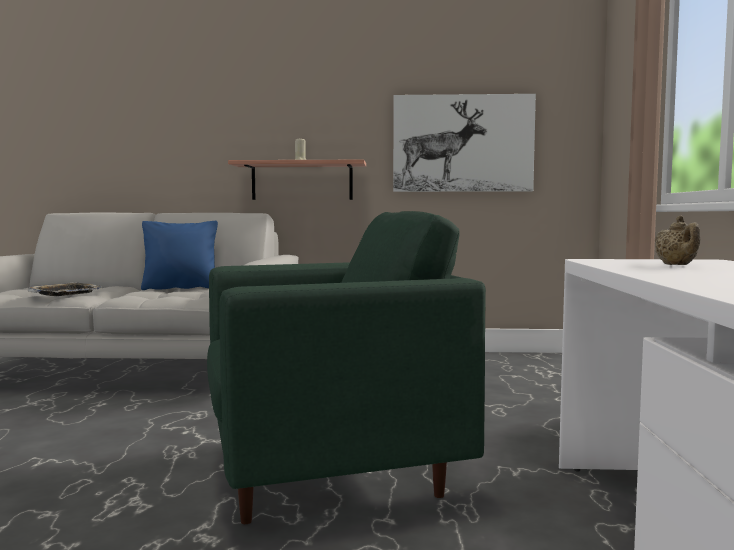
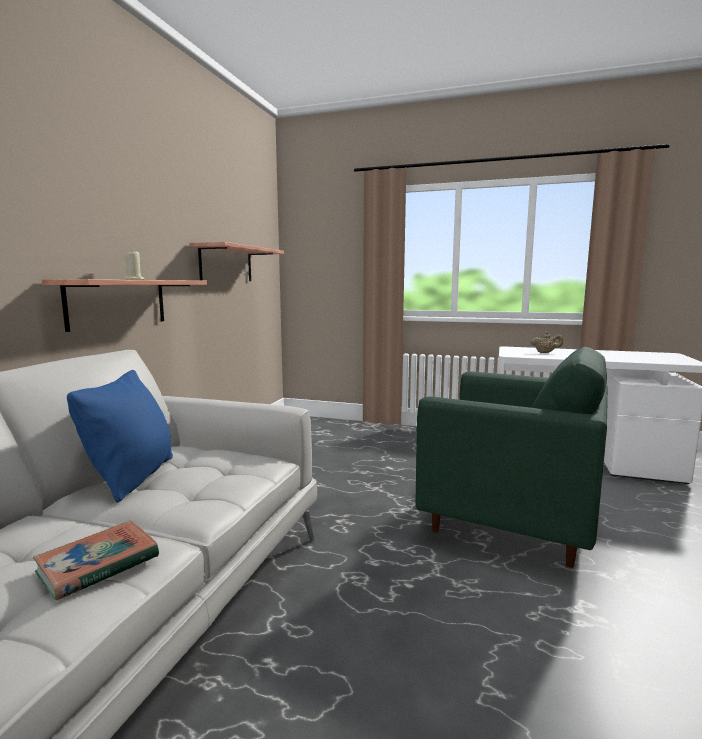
camera: 75 degrees left, 5 degrees up
tray [28,283,102,296] -> book [33,521,159,601]
green armchair [207,211,486,524] -> green armchair turned 120 degrees clockwise [416,347,608,568]
picture [393,94,536,192] -> shelf [189,242,284,281]

